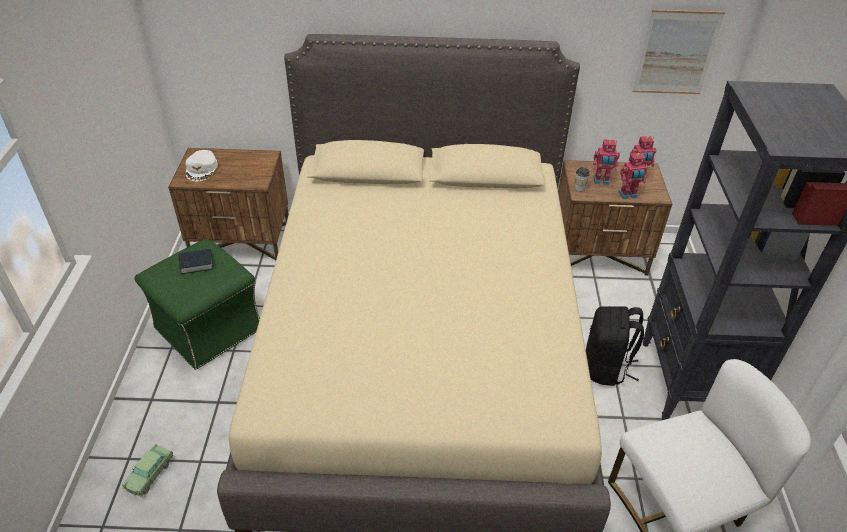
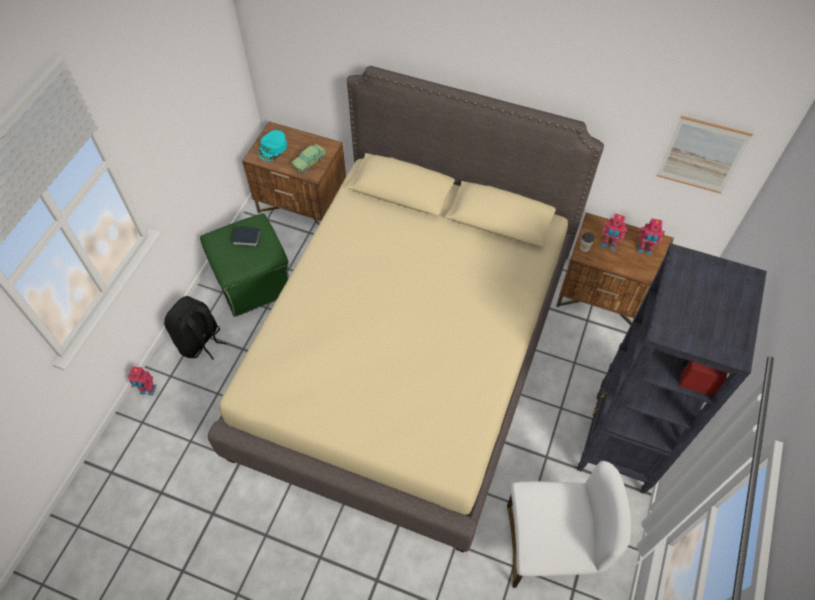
camera: 20 degrees right, 15 degrees up
toy car [122,444,173,497] -> toy car moved to [291,144,327,173]
white cap [186,150,218,181] -> turquoise cap [259,130,287,161]
black backpack [586,306,644,386] -> black backpack moved to [164,296,227,360]
toy robot [618,153,647,199] -> toy robot moved to [128,366,156,396]

